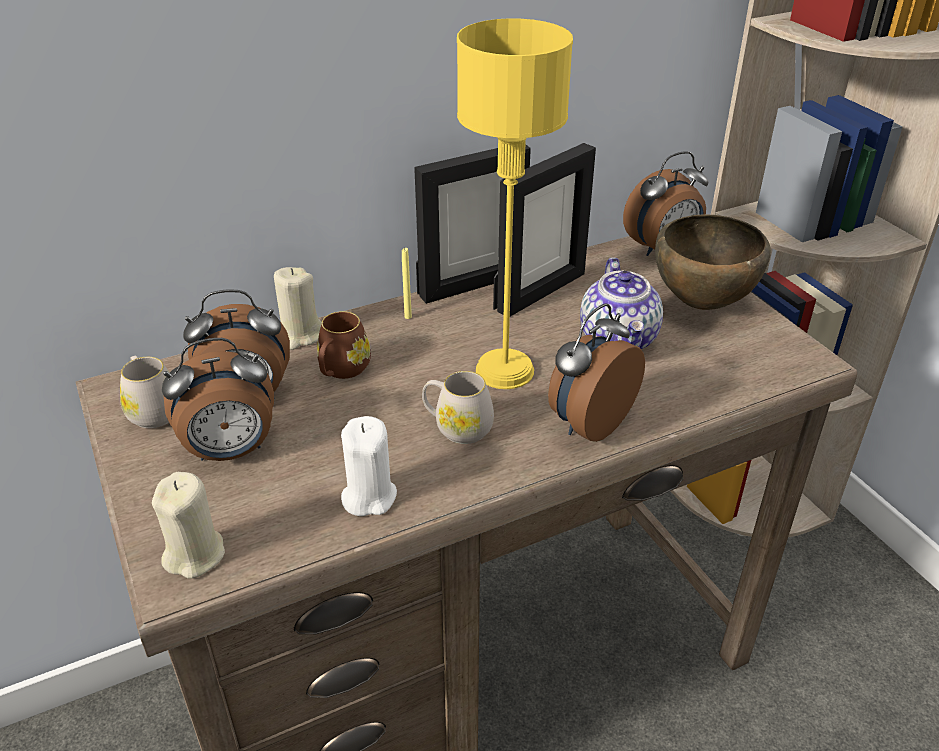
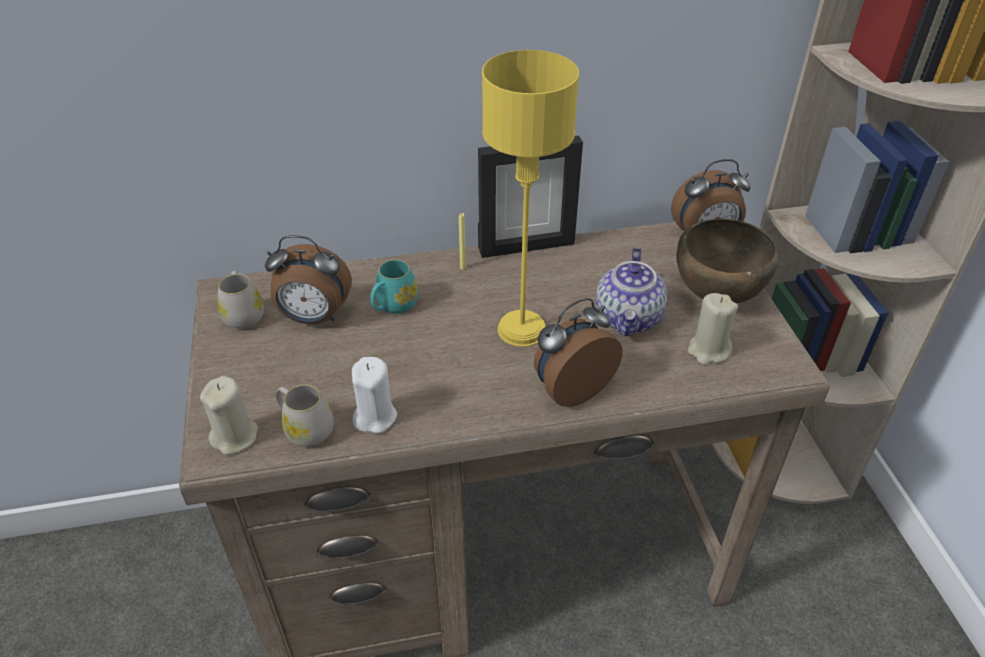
camera: 15 degrees right, 5 degrees up
alarm clock [162,338,274,461] -> none
beige candle [274,267,322,350] -> beige candle moved to [688,293,738,365]
brown mug [317,311,371,379] -> turquoise mug [370,259,418,314]
white mug [422,371,494,444] -> white mug moved to [276,384,334,447]
picture frame [493,143,596,316] -> none

